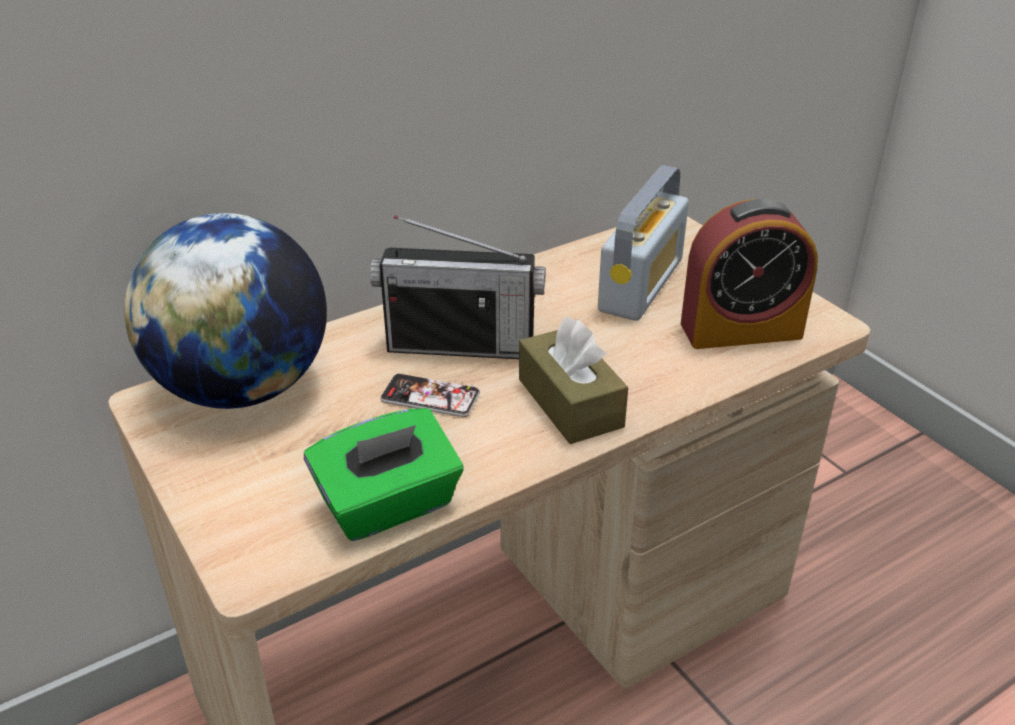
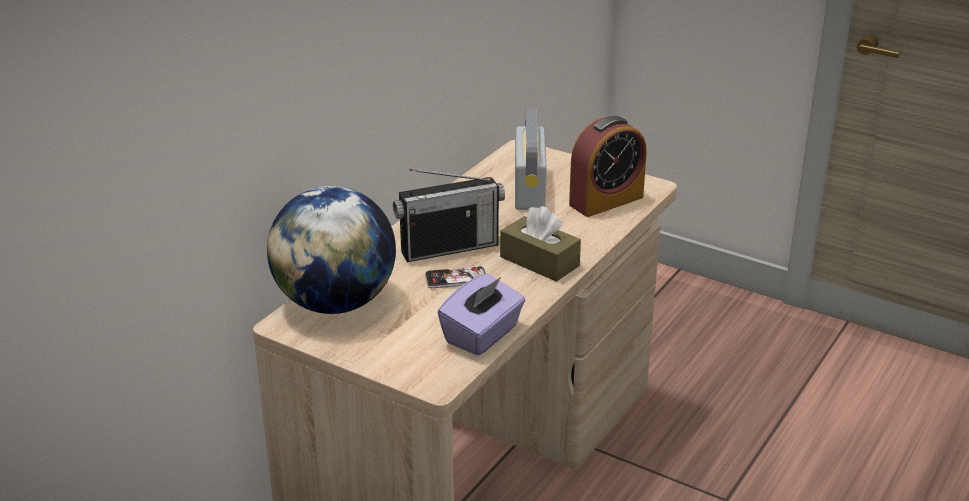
camera: 25 degrees left, 5 degrees down
green tissue box [304,408,463,541] -> purple tissue box [437,274,525,356]

